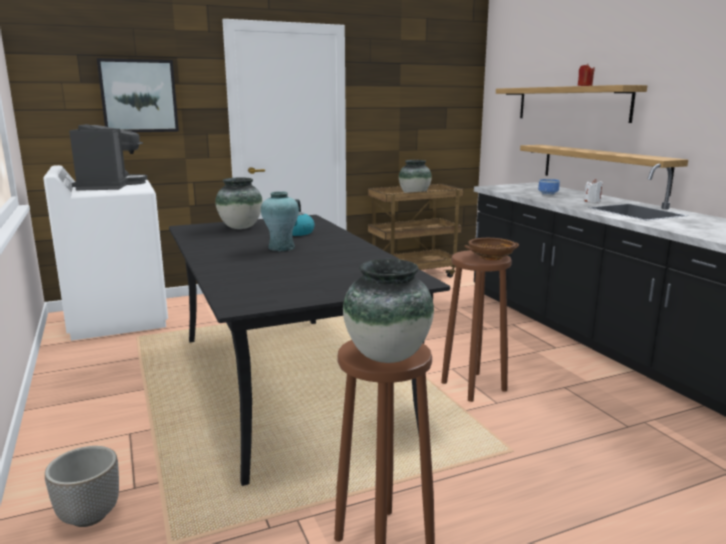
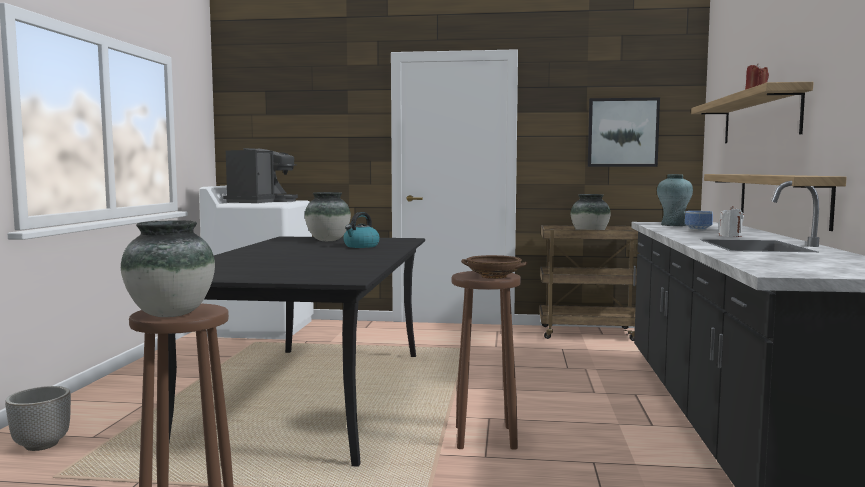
camera: 30 degrees right, 10 degrees down
picture [97,58,179,132] -> picture moved to [588,98,660,167]
turquoise vase [261,191,299,251] -> turquoise vase moved to [657,174,693,226]

